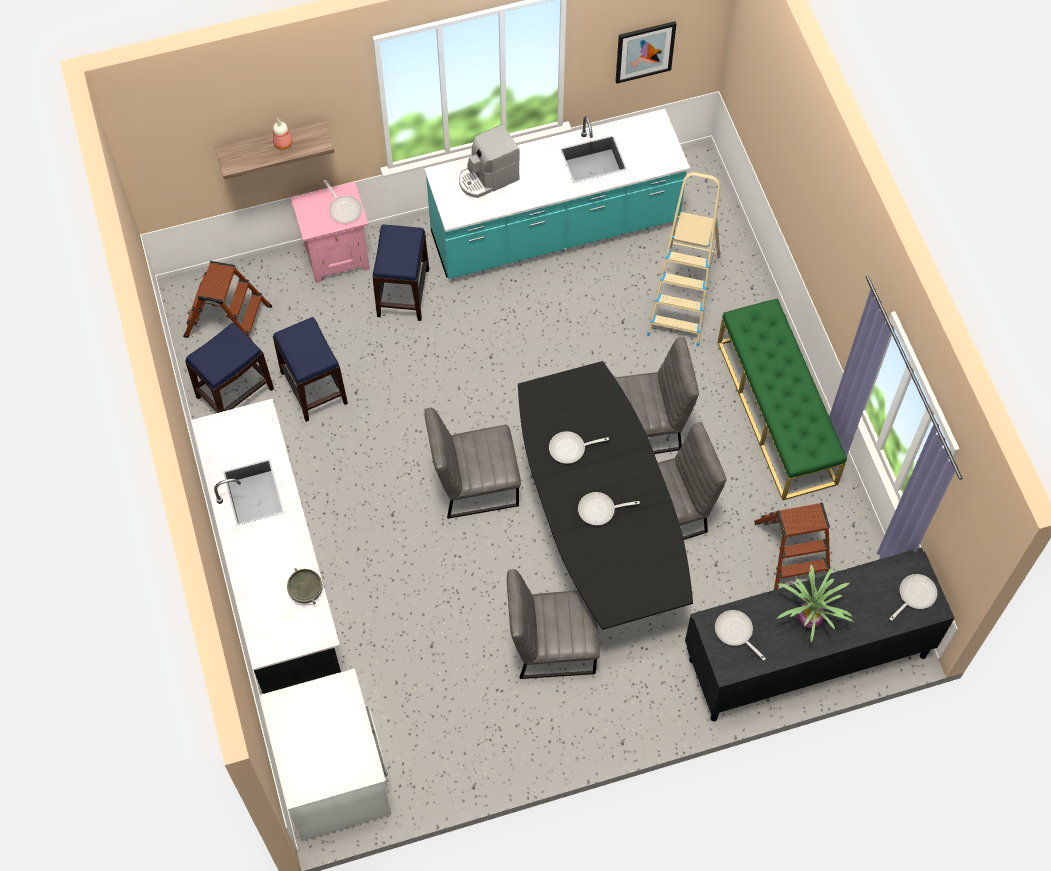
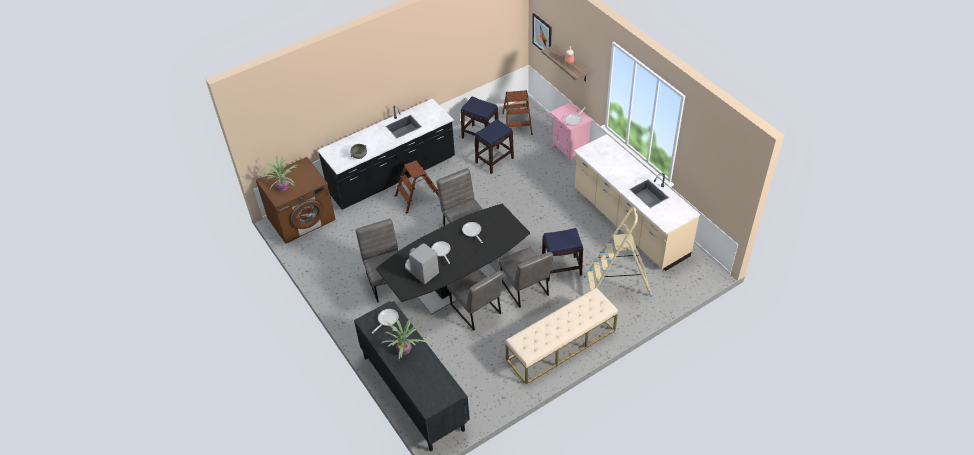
camera: 75 degrees right, 15 degrees down
white washing machine [260,669,391,841] -> brown washing machine [256,157,335,244]
stool [373,225,429,321] -> stool moved to [542,228,583,281]
turquoise counter [424,109,690,279] -> beige counter [574,134,700,271]
coffee machine [459,124,520,198] -> coffee machine moved to [405,243,439,284]
picture [616,21,676,84] -> picture moved to [532,13,552,51]
green bench [718,299,847,501] -> beige bench [505,288,618,385]
brown step ladder [754,502,831,590] -> brown step ladder moved to [394,160,439,214]
frying pan [889,574,937,621] -> none
none -> potted plant [262,155,297,191]

